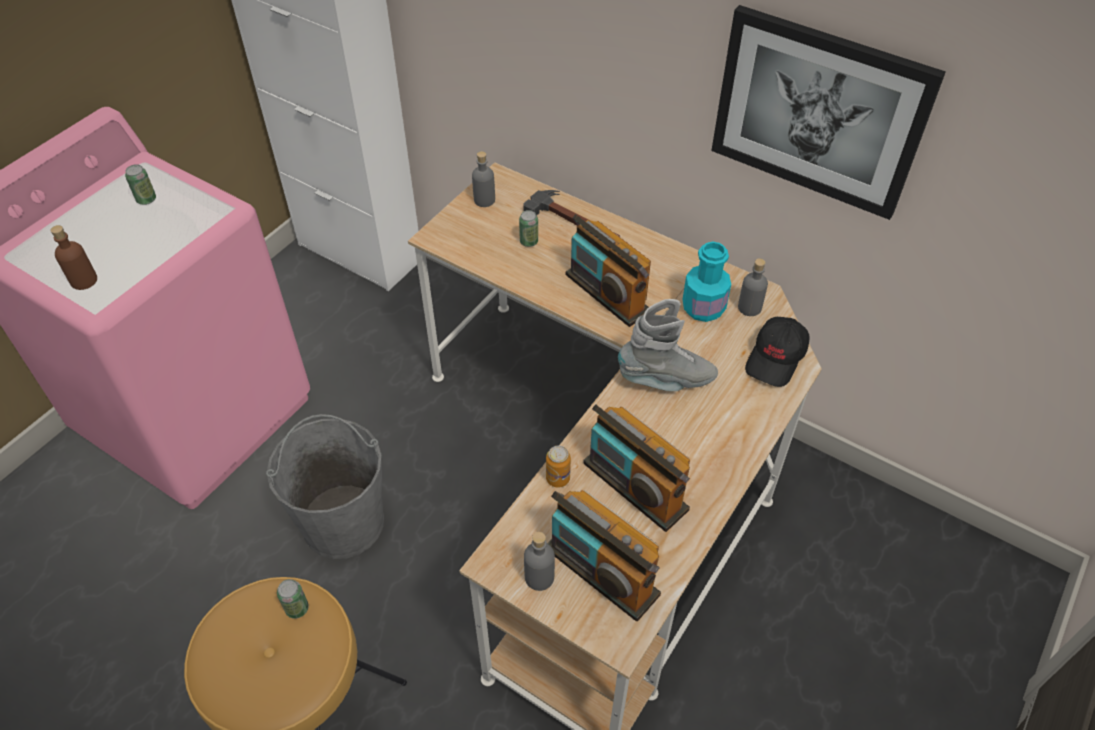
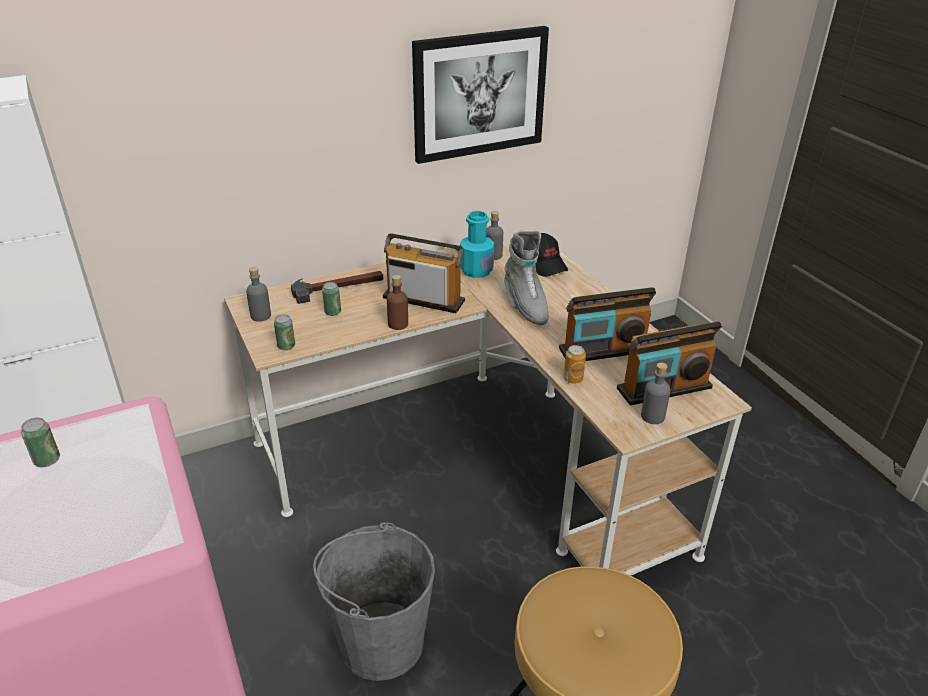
camera: 60 degrees left, 15 degrees down
brown bottle [50,225,97,290] -> brown bottle moved to [387,275,408,330]
can [277,579,309,619] -> can moved to [274,314,295,350]
radio [566,214,651,327] -> radio turned 150 degrees counterclockwise [383,233,465,313]
grey boot [618,299,718,391] -> grey boot turned 135 degrees clockwise [504,230,549,325]

